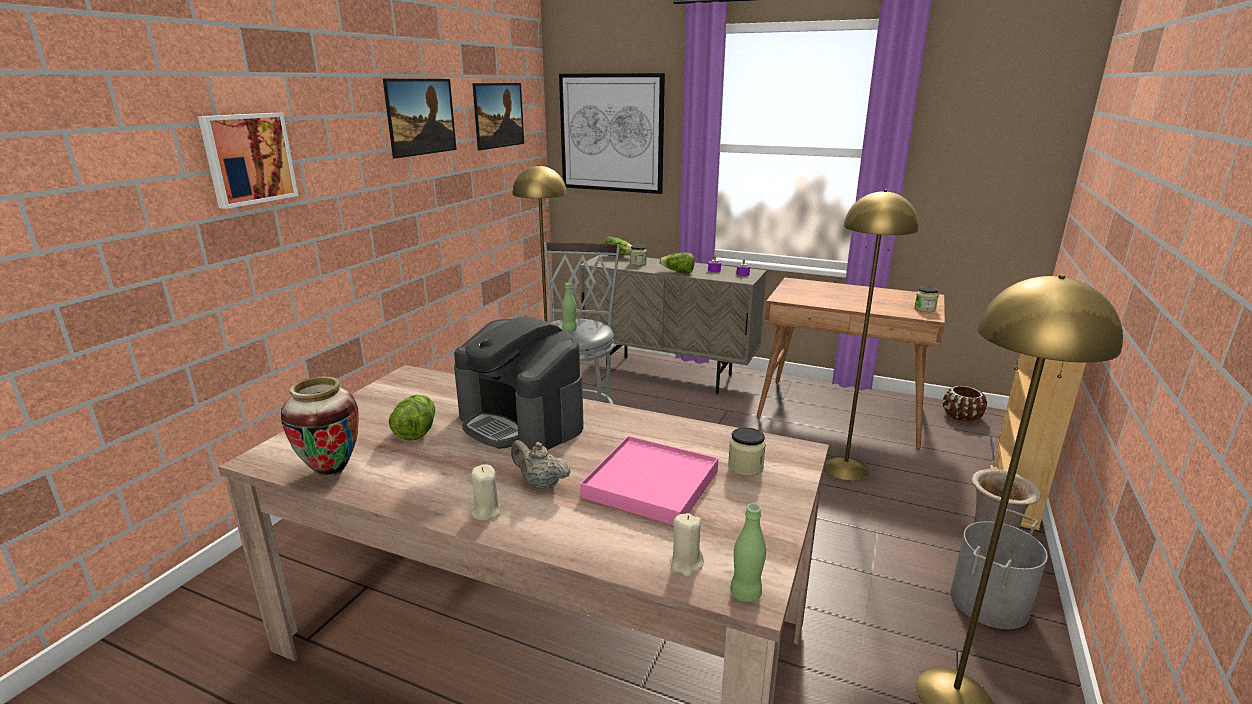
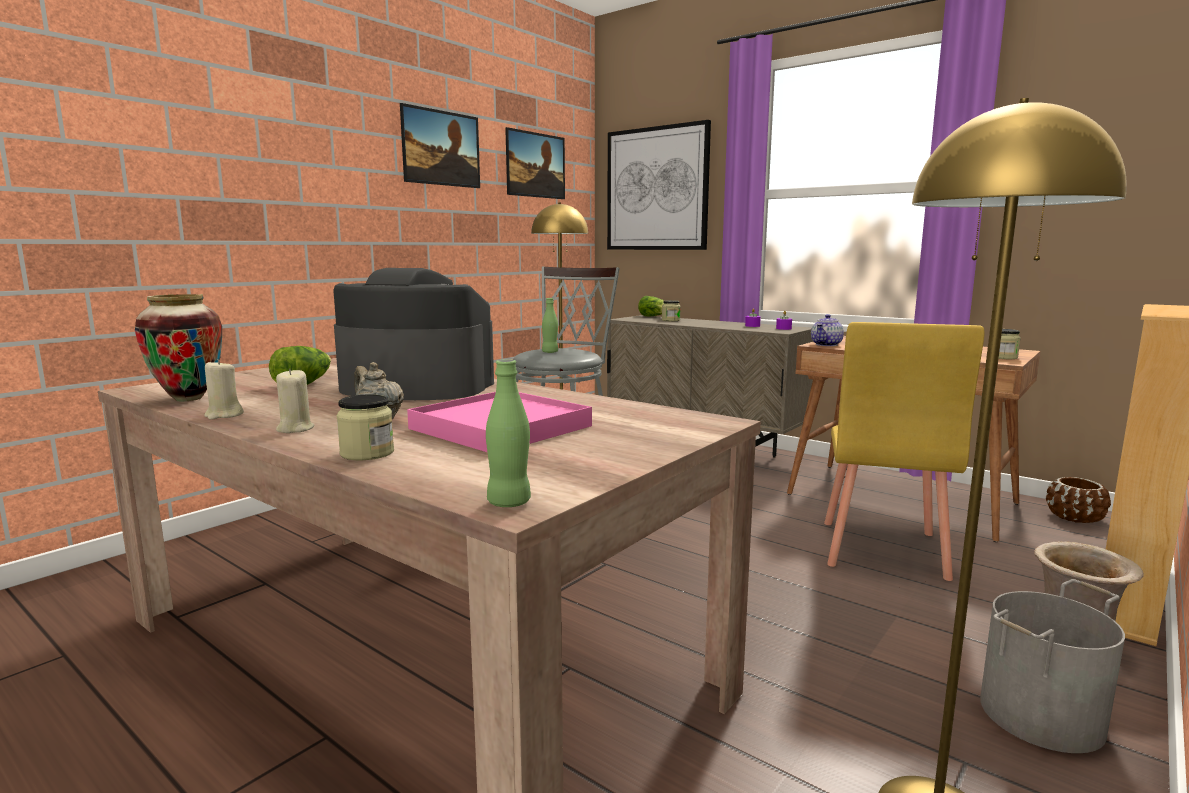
camera: 15 degrees right, 10 degrees down
picture [198,113,298,209] -> none
coffee machine [454,316,584,450] -> coffee machine turned 135 degrees clockwise [333,268,494,400]
lettuce [659,253,695,274] -> none
beige candle [669,513,704,577] -> beige candle moved to [205,359,244,420]
jar [728,427,766,476] -> jar moved to [337,395,394,460]
yellow floor lamp [824,190,918,480] -> yellow chair [824,322,984,581]
none -> teapot [811,314,844,346]

